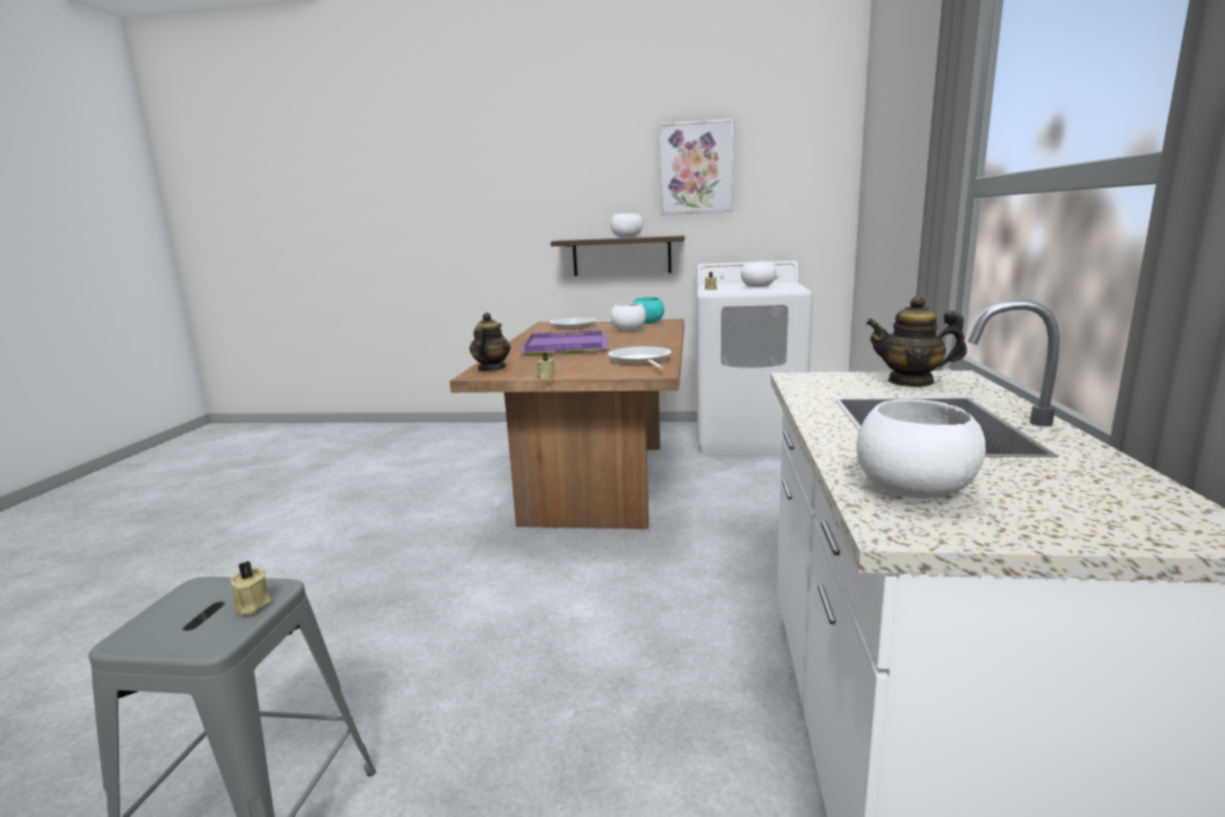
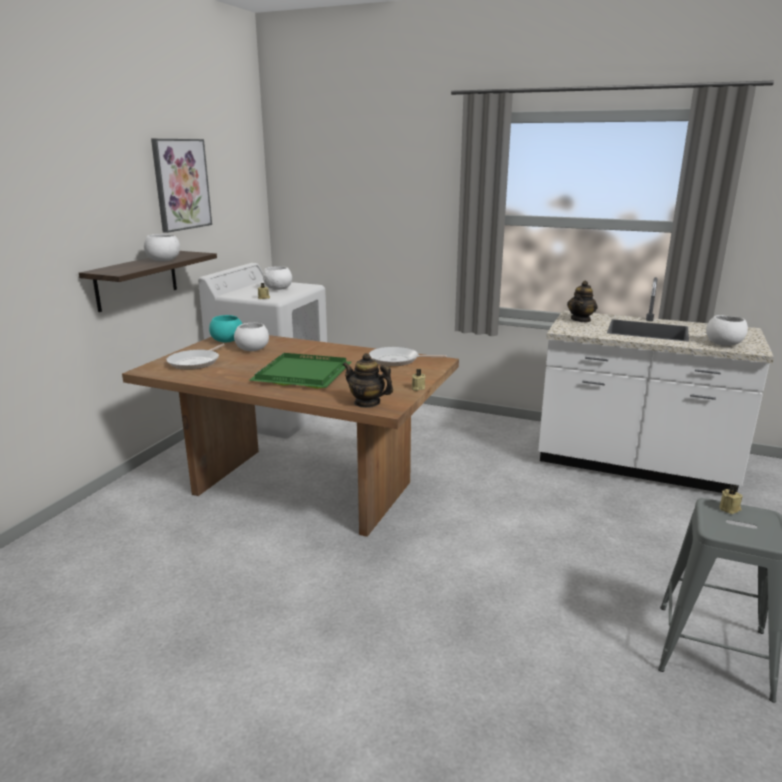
camera: 75 degrees left, 5 degrees up
purple tray [519,330,607,356] -> green tray [249,353,351,389]

